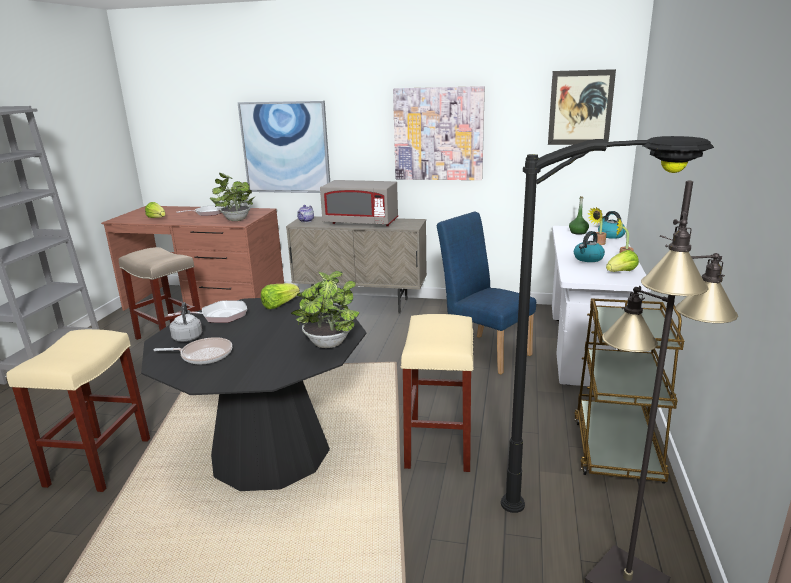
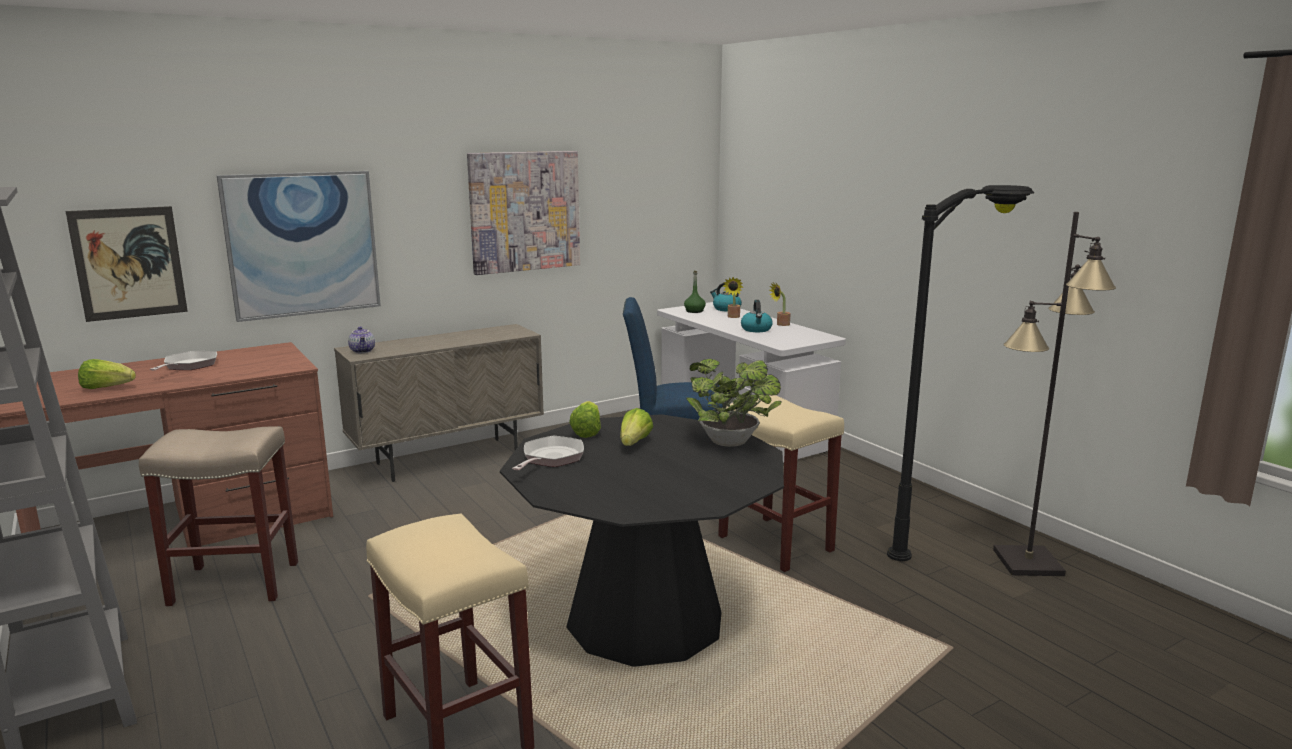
camera: 45 degrees left, 5 degrees down
frying pan [154,337,232,364] -> none
grey kettle [170,302,202,342] -> none
potted plant [210,173,256,221] -> none
grey microwave [320,180,398,226] -> none
picture [548,69,616,145] -> picture moved to [66,206,188,322]
brown cart [574,298,684,484] -> none
lettuce [606,250,639,272] -> lettuce moved to [620,408,653,446]

